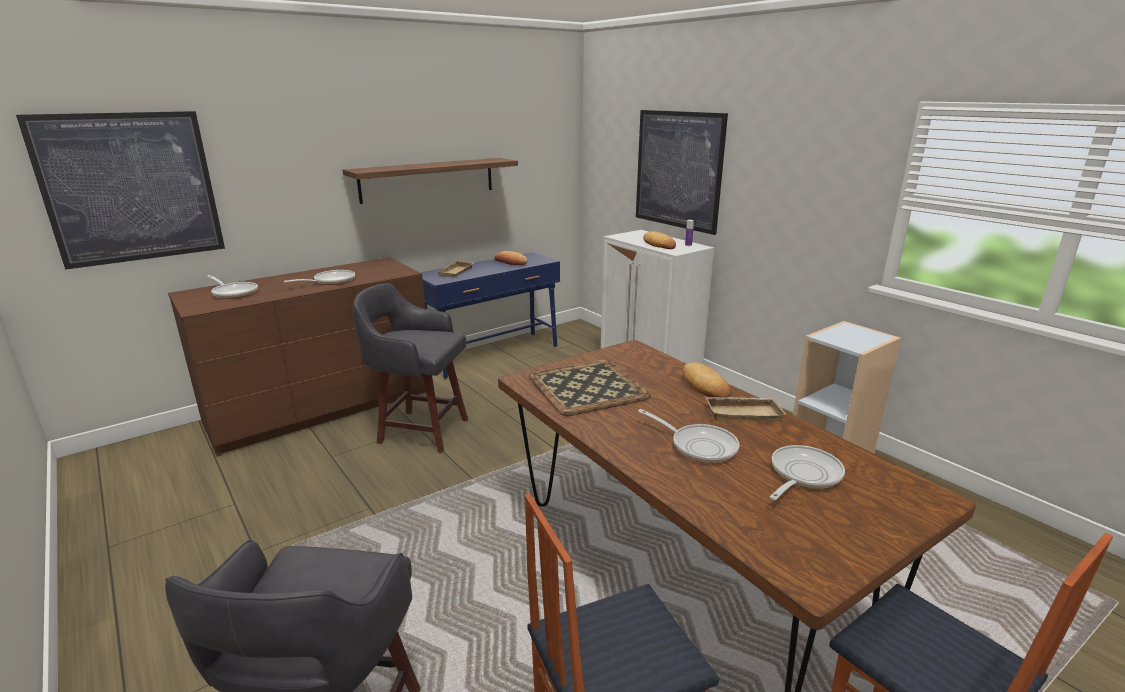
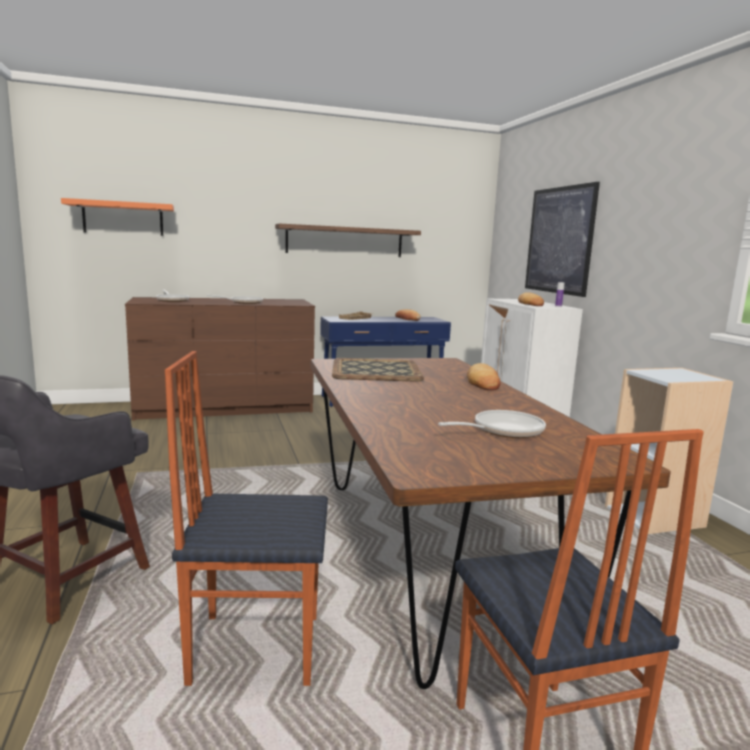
camera: 20 degrees right, 10 degrees down
picture [16,111,225,270] -> orange shelf [61,198,174,236]
grey stool [352,283,468,453] -> none
frying pan [638,409,739,463] -> none
beige tray [706,397,786,421] -> none

